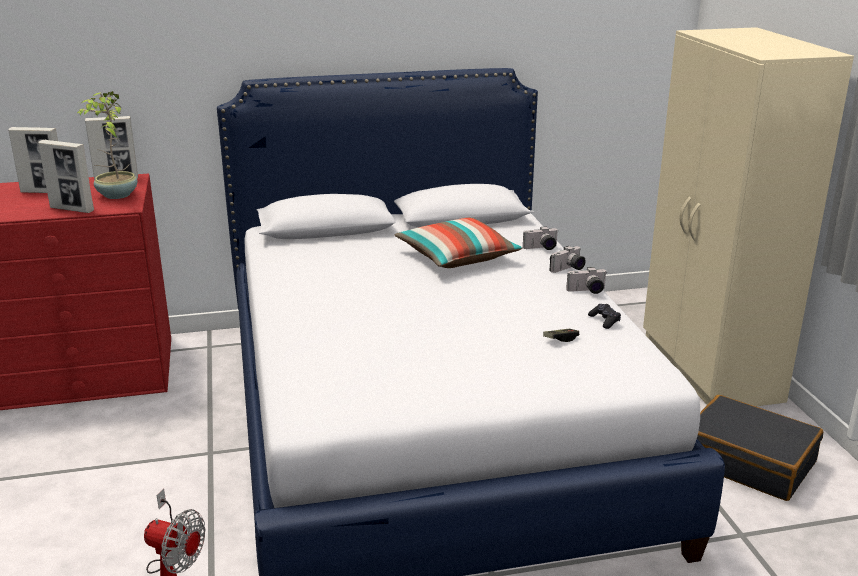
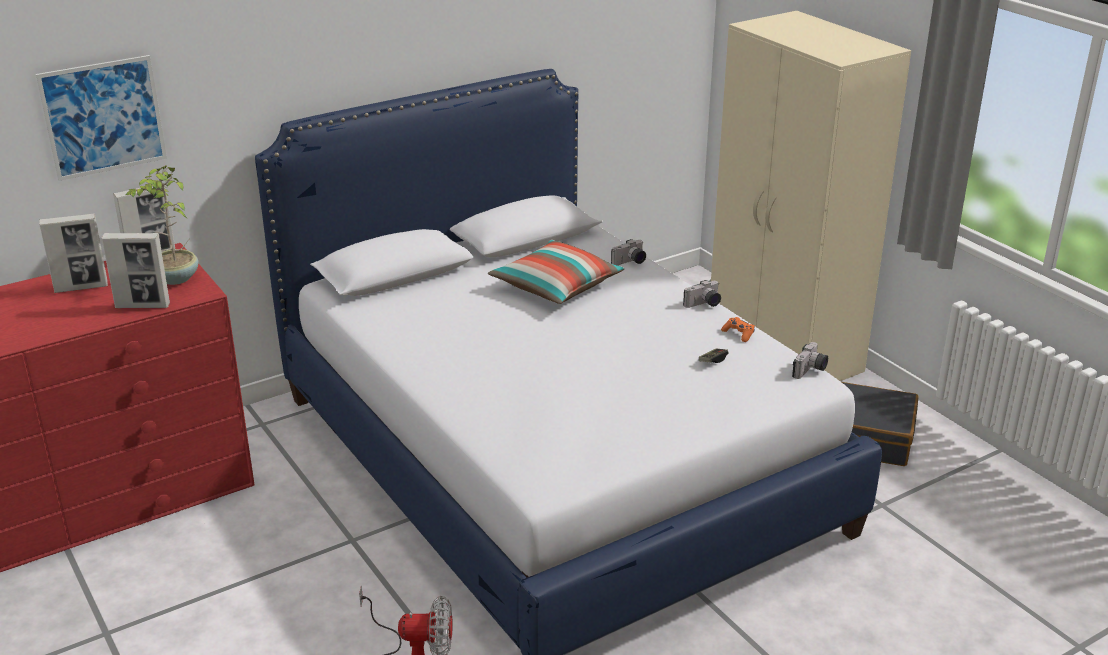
camera: 20 degrees left, 5 degrees up
camera [549,246,586,273] -> camera moved to [792,342,828,379]
black game controller [588,304,621,329] -> orange game controller [721,317,755,342]
none -> picture [36,55,167,181]

